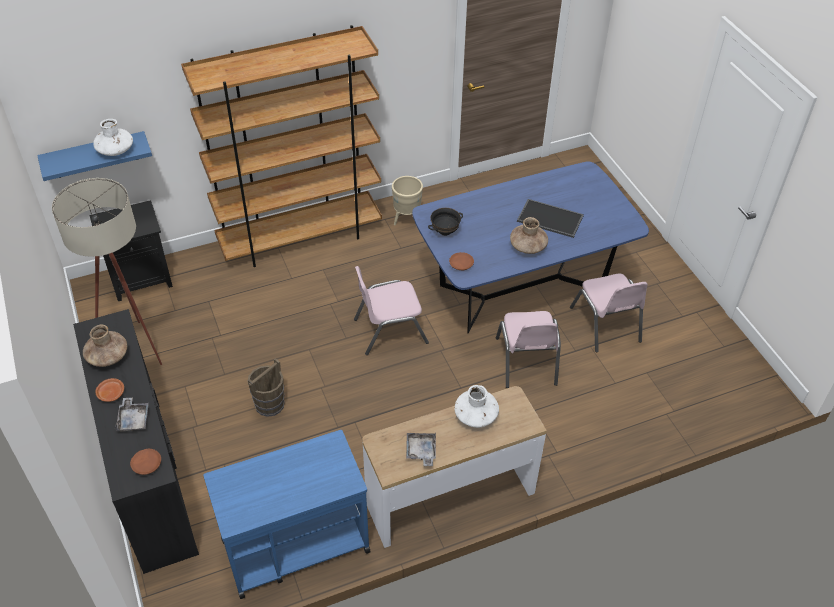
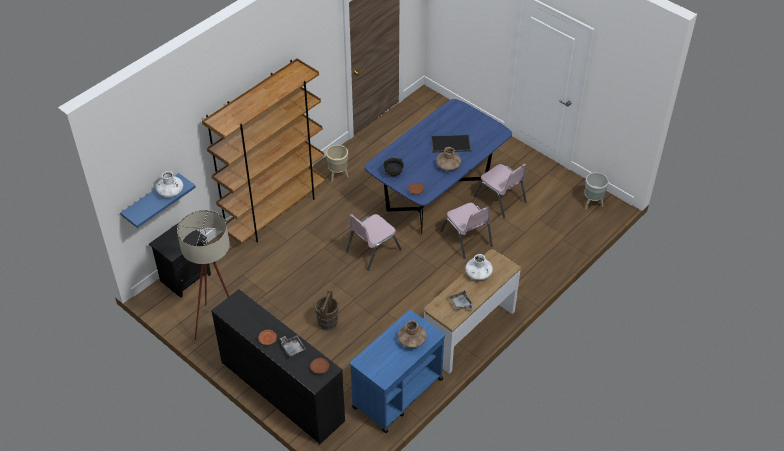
camera: 25 degrees left, 0 degrees up
brown vase [83,325,127,367] -> brown vase moved to [398,320,427,348]
none -> grey planter [585,172,609,209]

